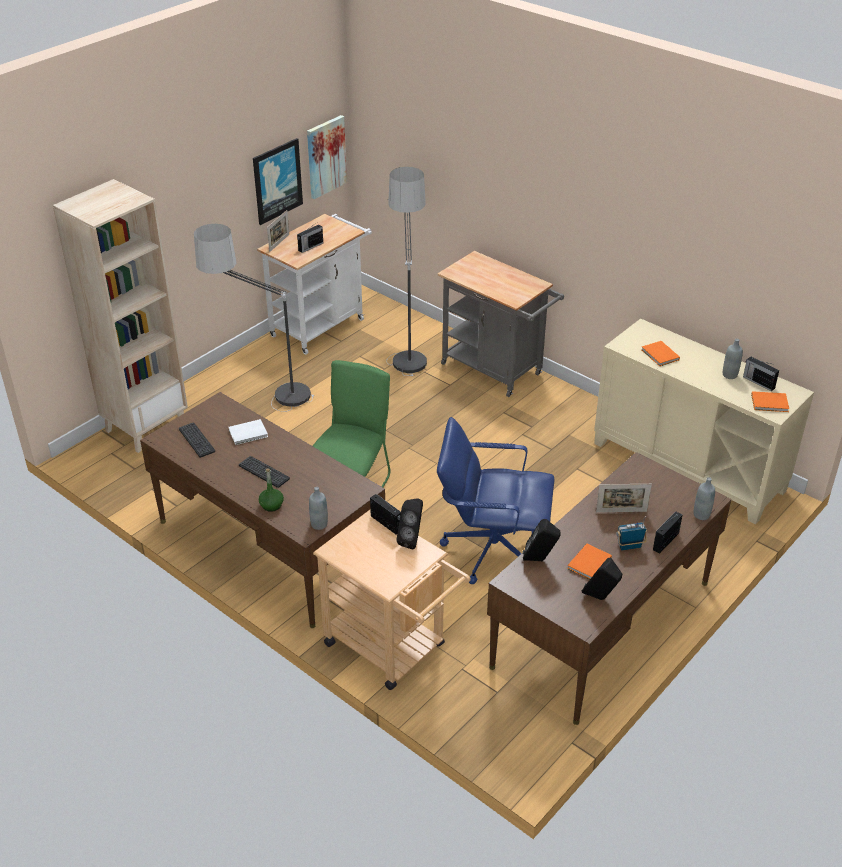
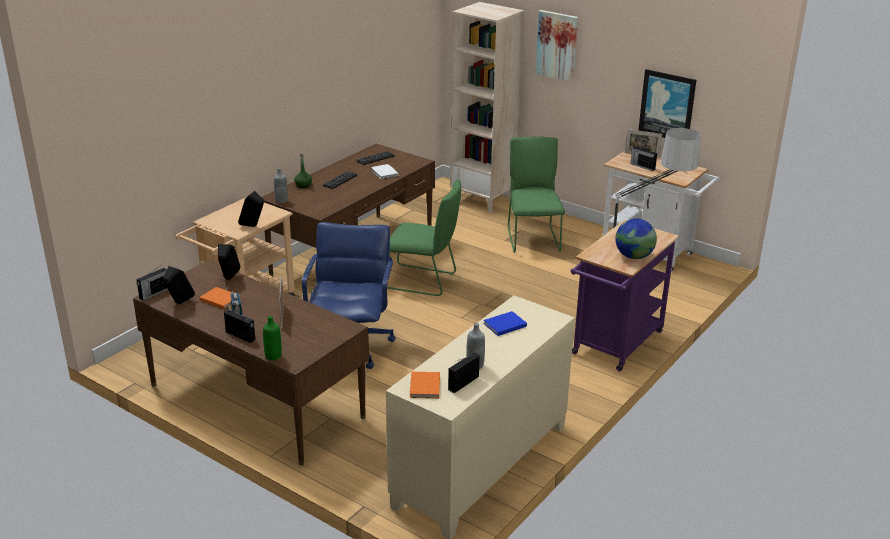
camera: 85 degrees right, 10 degrees down
floor lamp [194,224,314,412] -> green chair [508,136,565,253]
picture [307,115,347,199] -> picture moved to [535,10,578,82]
radio [370,492,401,534] -> radio moved to [136,268,168,301]
grey cart [437,251,564,397] -> purple cart [570,220,679,372]
orange book [641,341,680,366] -> blue book [484,311,527,336]
grey bottle [694,477,715,520] -> green bottle [263,316,282,360]
none -> globe [615,219,657,259]

